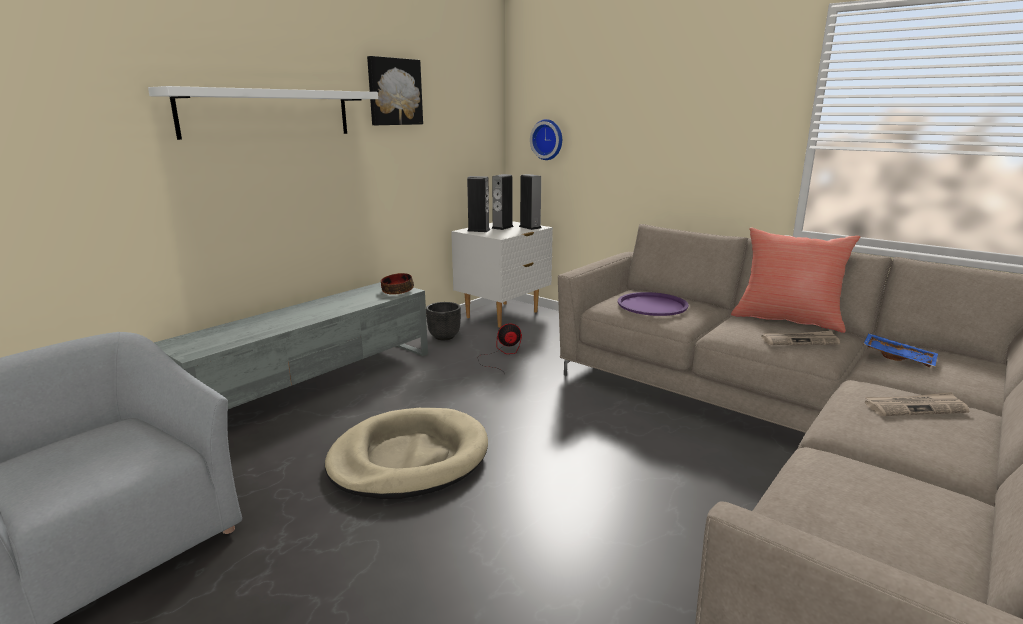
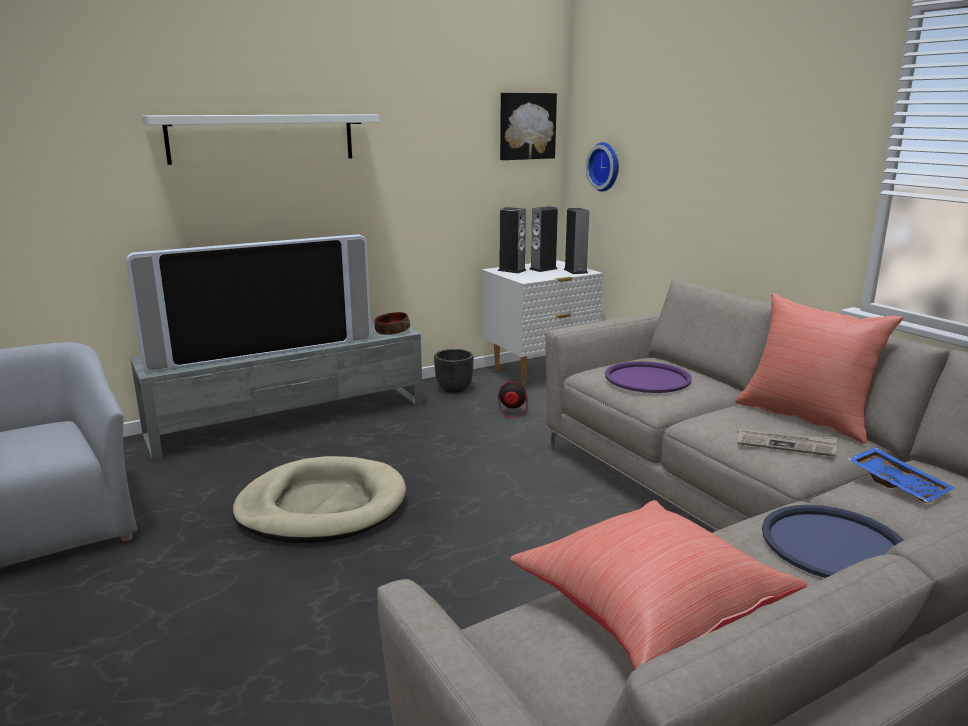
camera: 20 degrees right, 0 degrees up
picture [367,56,423,125] -> picture moved to [500,93,557,160]
newspaper [865,392,969,416] -> blue tray [762,505,904,578]
none -> television [126,234,371,372]
none -> red pillow [510,500,807,670]

